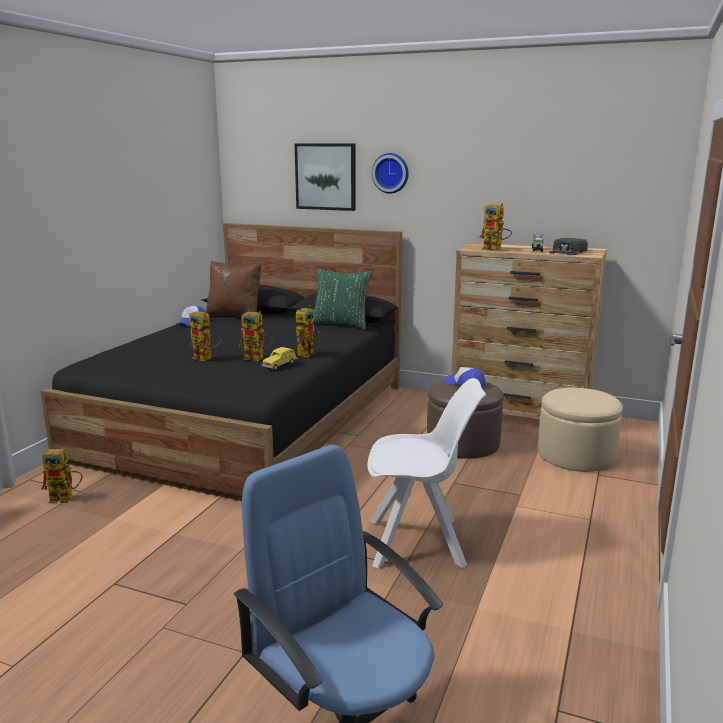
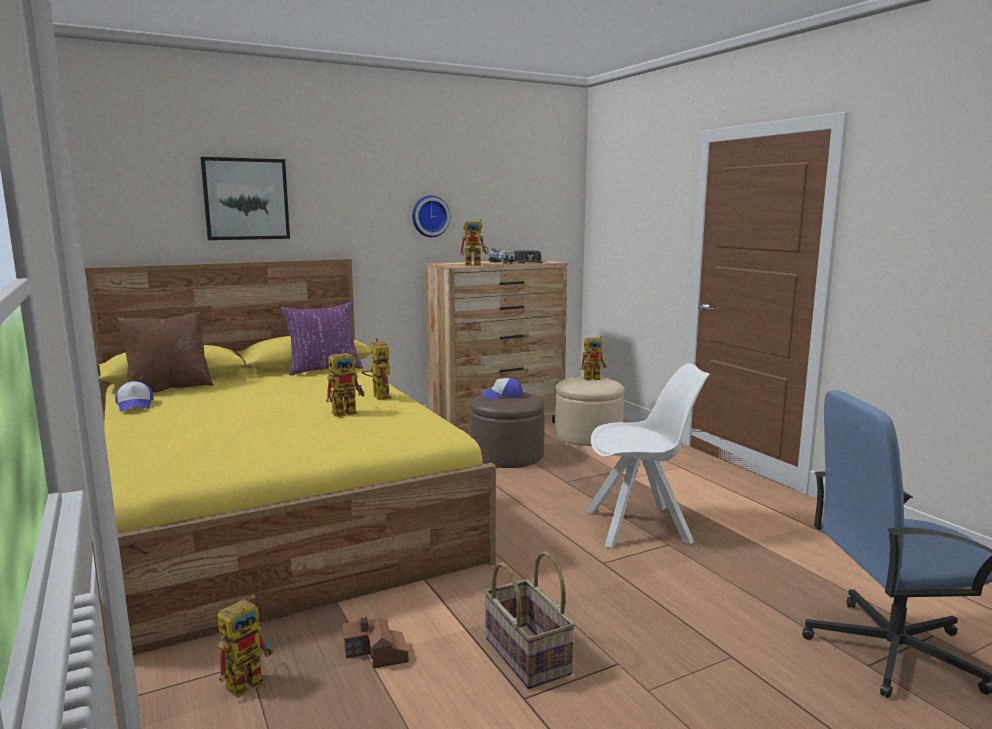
camera: 50 degrees left, 5 degrees down
black bed [40,223,402,501] -> yellow bed [85,259,496,666]
toy robot [189,311,221,362] -> toy robot moved to [580,336,607,381]
yellow toy car [262,347,298,370] -> none
green pillow [313,268,373,329] -> purple pillow [281,302,363,376]
white chair [367,378,486,568] -> white chair turned 45 degrees clockwise [586,363,710,548]
wall clock [372,153,409,194] -> wall clock moved to [412,195,450,237]
none -> toy house [342,617,409,669]
none -> basket [484,551,575,689]

